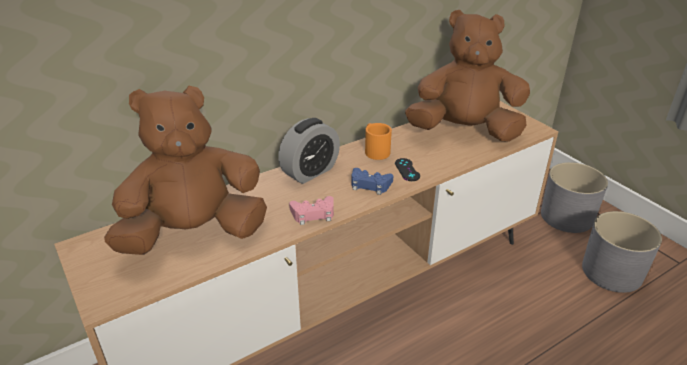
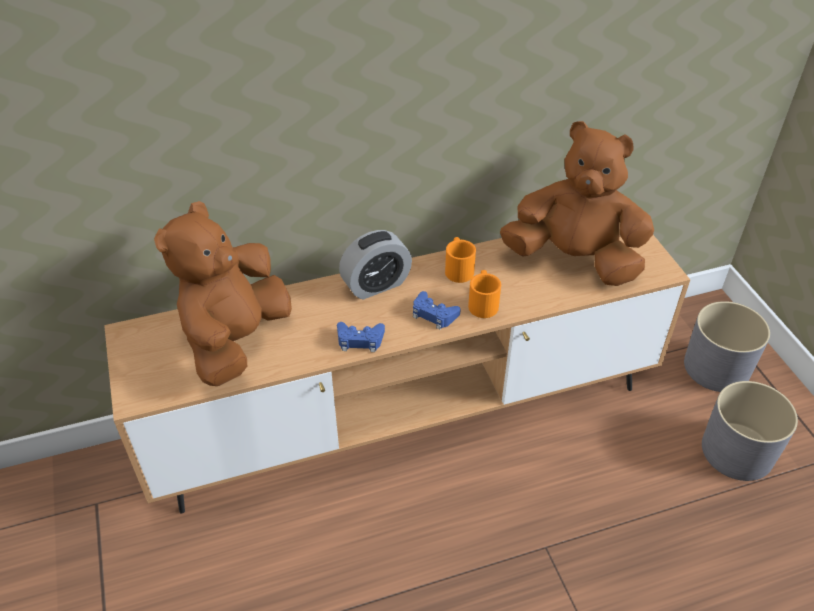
camera: 15 degrees right, 10 degrees up
brown plush toy [104,86,267,255] -> brown plush toy turned 60 degrees counterclockwise [154,201,292,386]
pink game controller [289,196,334,225] -> blue game controller [337,322,385,352]
black game controller [395,158,420,181] -> orange mug [468,270,501,318]

